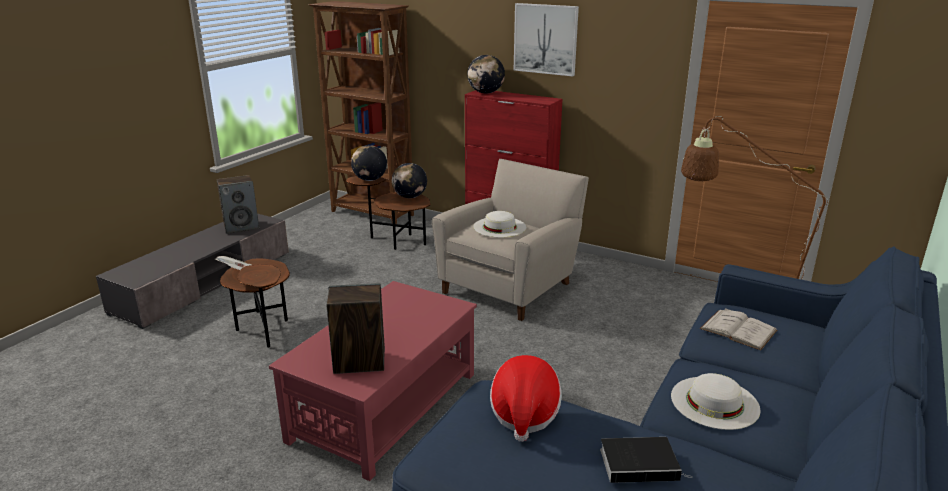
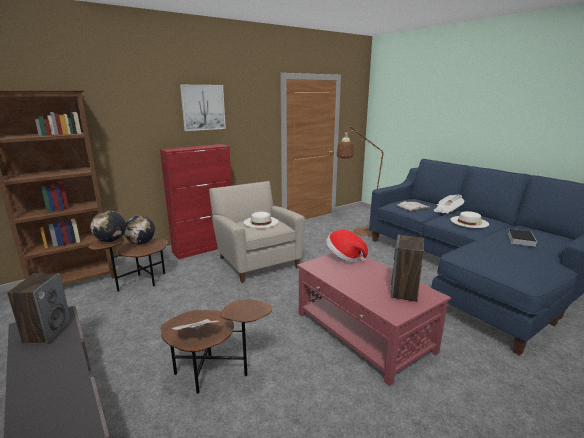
camera: 65 degrees left, 5 degrees down
globe [467,55,505,93] -> none
hat [490,355,562,442] -> hat moved to [326,230,368,262]
none -> newspaper [433,195,464,213]

